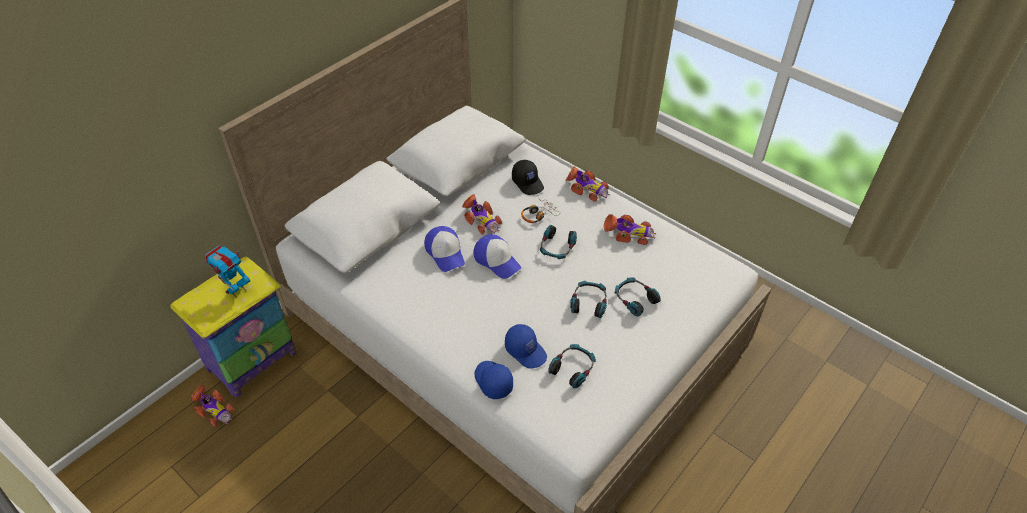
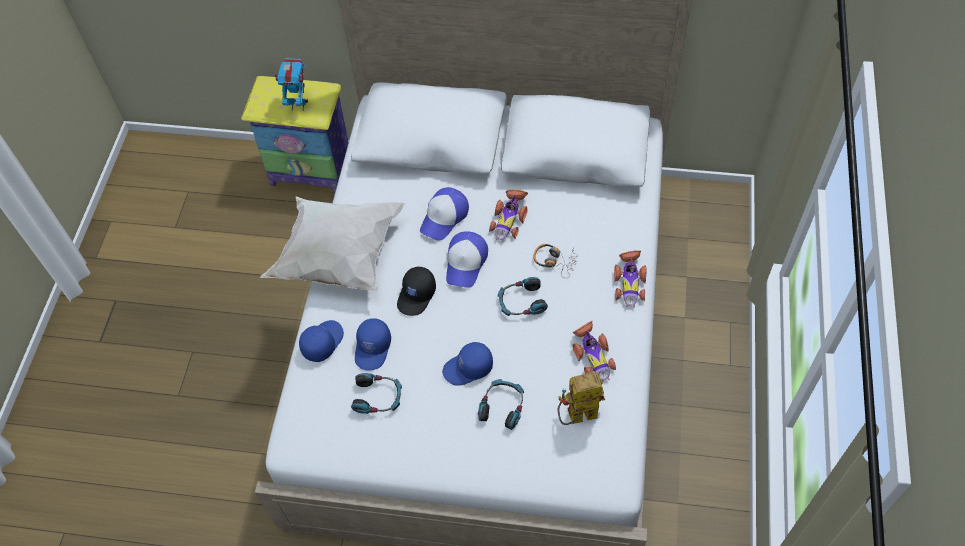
camera: 60 degrees right, 10 degrees up
toy car [191,384,235,427] -> none
black cap [512,160,544,195] -> black cap moved to [397,267,436,316]
headphones [570,281,607,318] -> blue cap [442,342,493,386]
none -> white pillow [260,196,405,291]
none -> toy robot [558,372,605,425]

